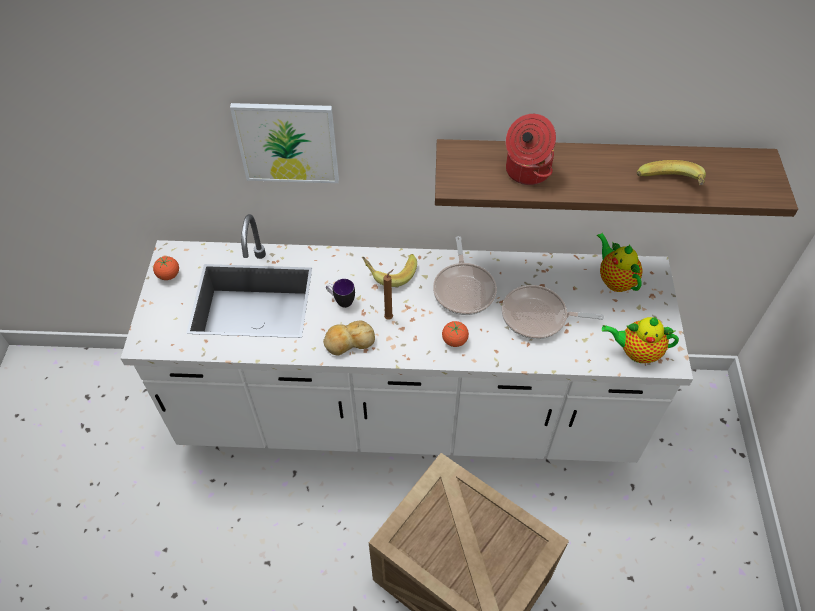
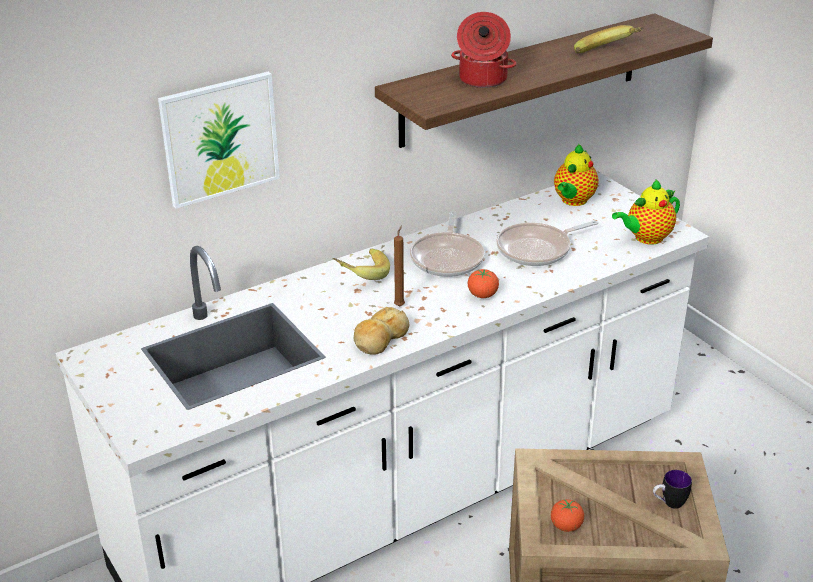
camera: 35 degrees left, 20 degrees down
tomato [153,256,179,280] -> tomato moved to [551,499,584,532]
mug [326,279,355,308] -> mug moved to [653,470,692,509]
frying pan [433,236,497,315] -> frying pan turned 45 degrees clockwise [410,211,485,277]
teapot [597,233,642,292] -> teapot turned 90 degrees counterclockwise [554,144,599,206]

